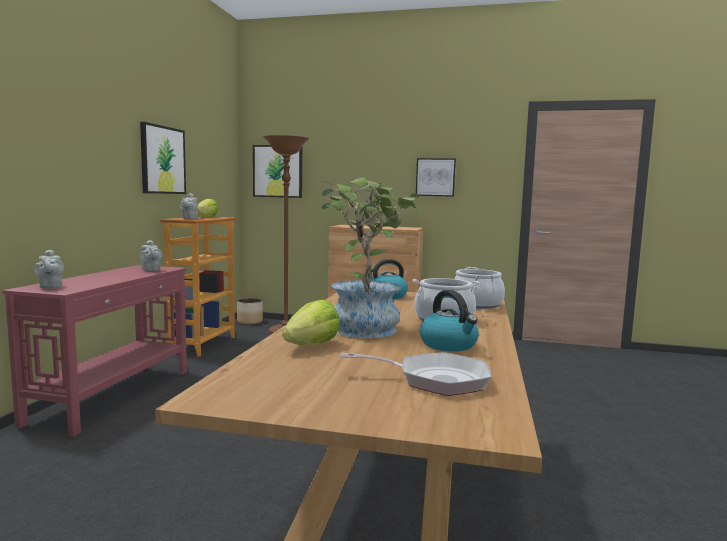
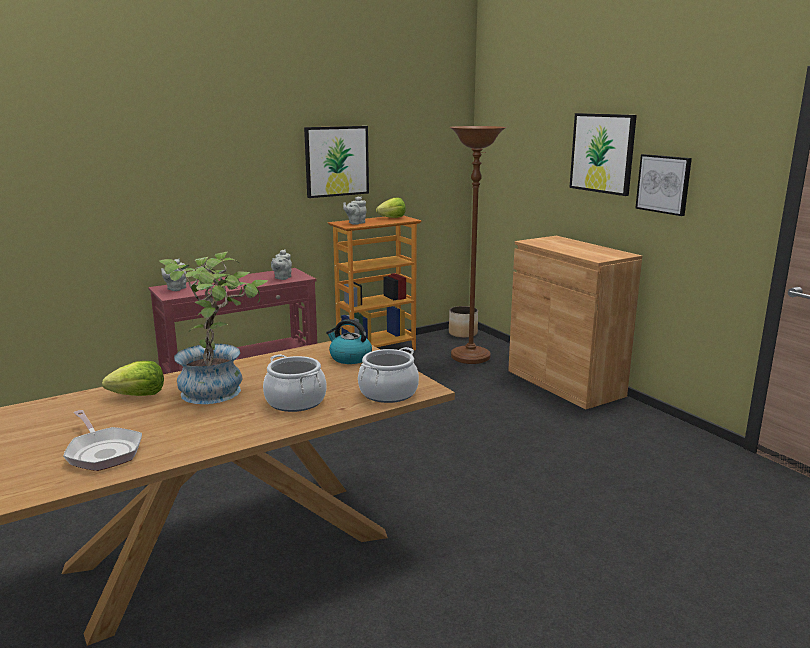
camera: 45 degrees right, 10 degrees up
picture [253,145,302,198] -> picture moved to [569,113,637,196]
kettle [420,290,479,352] -> none

